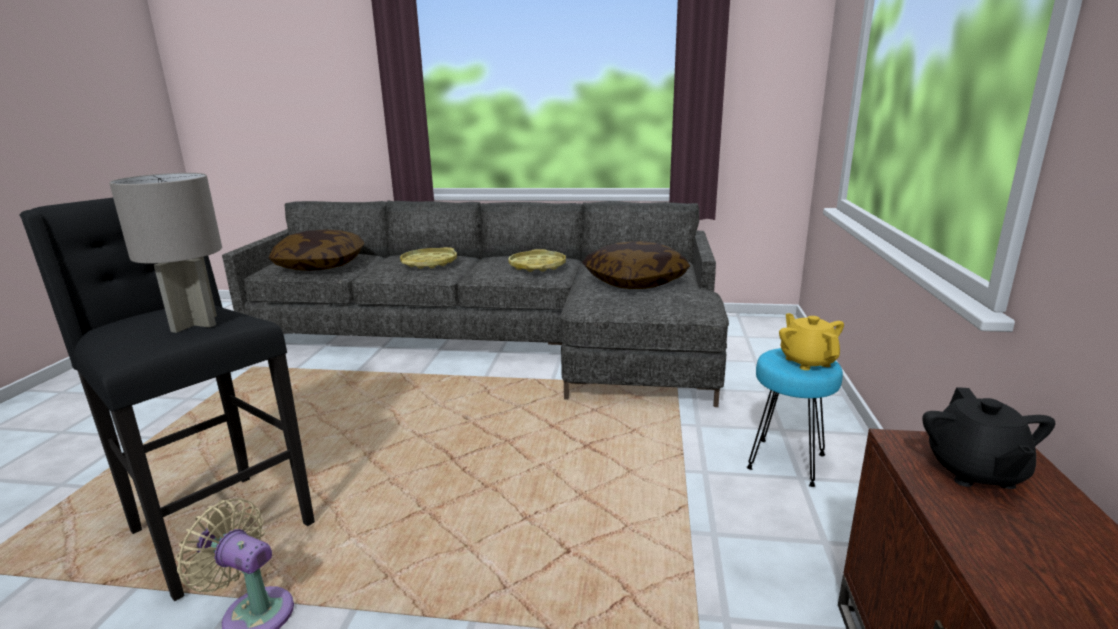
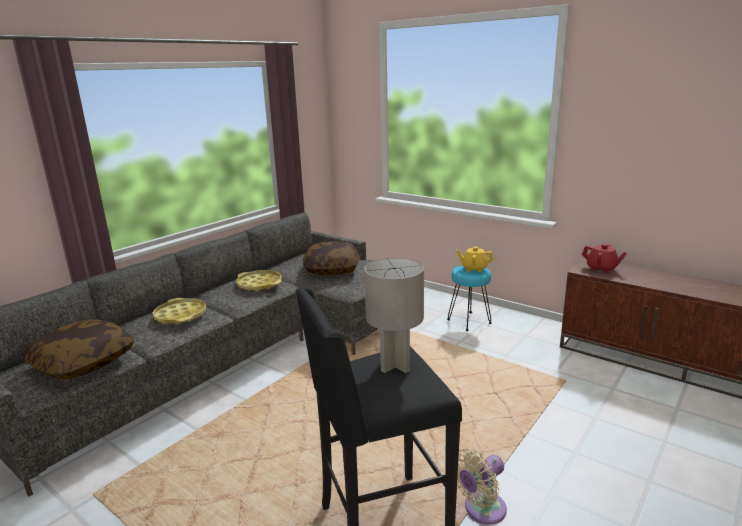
camera: 60 degrees left, 0 degrees up
black teapot [922,387,1055,489] -> red teapot [582,244,627,273]

